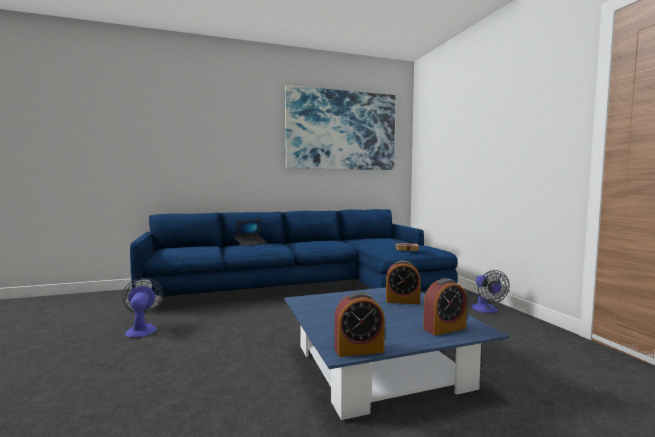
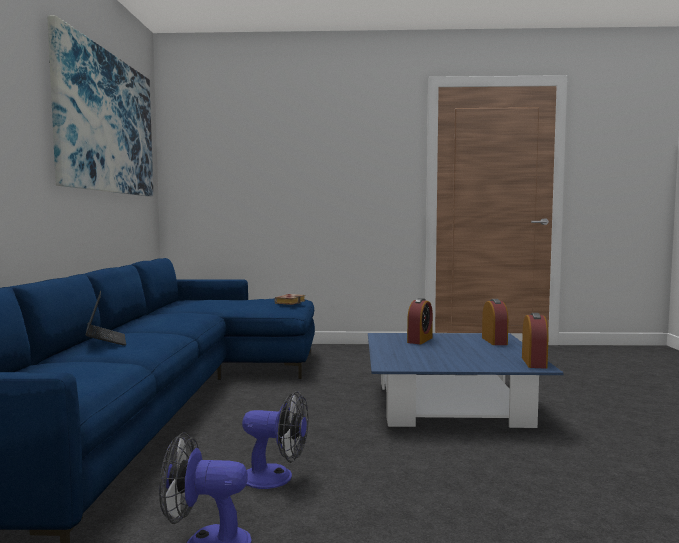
camera: 70 degrees left, 0 degrees up
fan [471,270,510,313] -> fan moved to [242,391,308,489]

